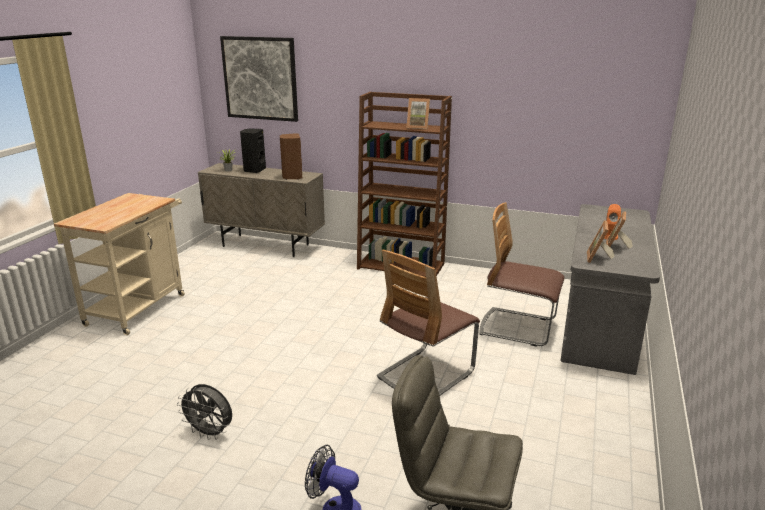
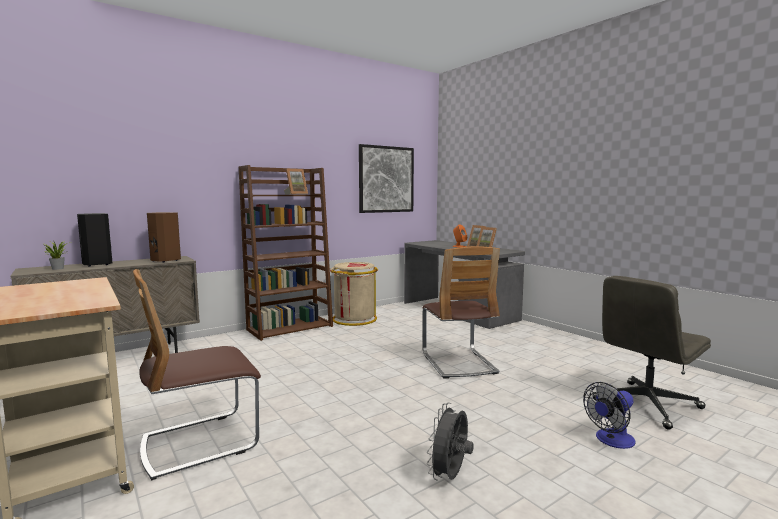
camera: 55 degrees left, 15 degrees down
grey fan [177,384,232,440] -> grey fan turned 150 degrees clockwise [427,403,474,481]
picture [220,36,298,122] -> picture moved to [359,144,414,213]
chair [479,202,564,347] -> chair moved to [133,269,261,480]
none -> beige trash can [330,262,378,326]

